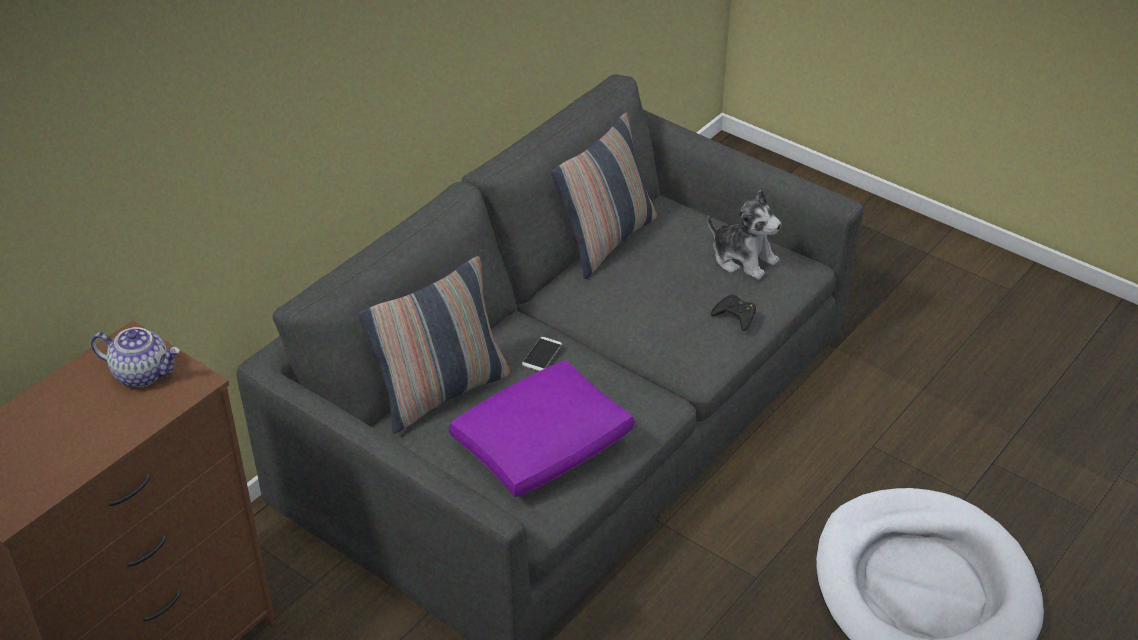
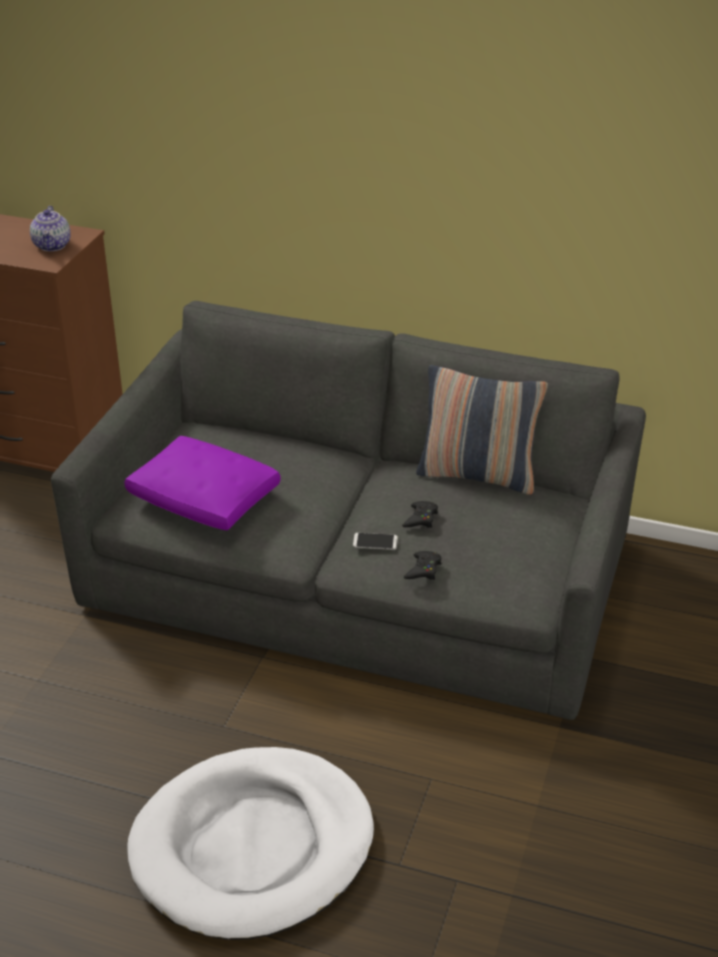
camera: 70 degrees right, 5 degrees down
pillow [358,256,510,434] -> none
phone [522,337,562,371] -> phone moved to [353,533,398,550]
plush toy [707,190,782,280] -> none
none -> black game controller [402,501,438,528]

